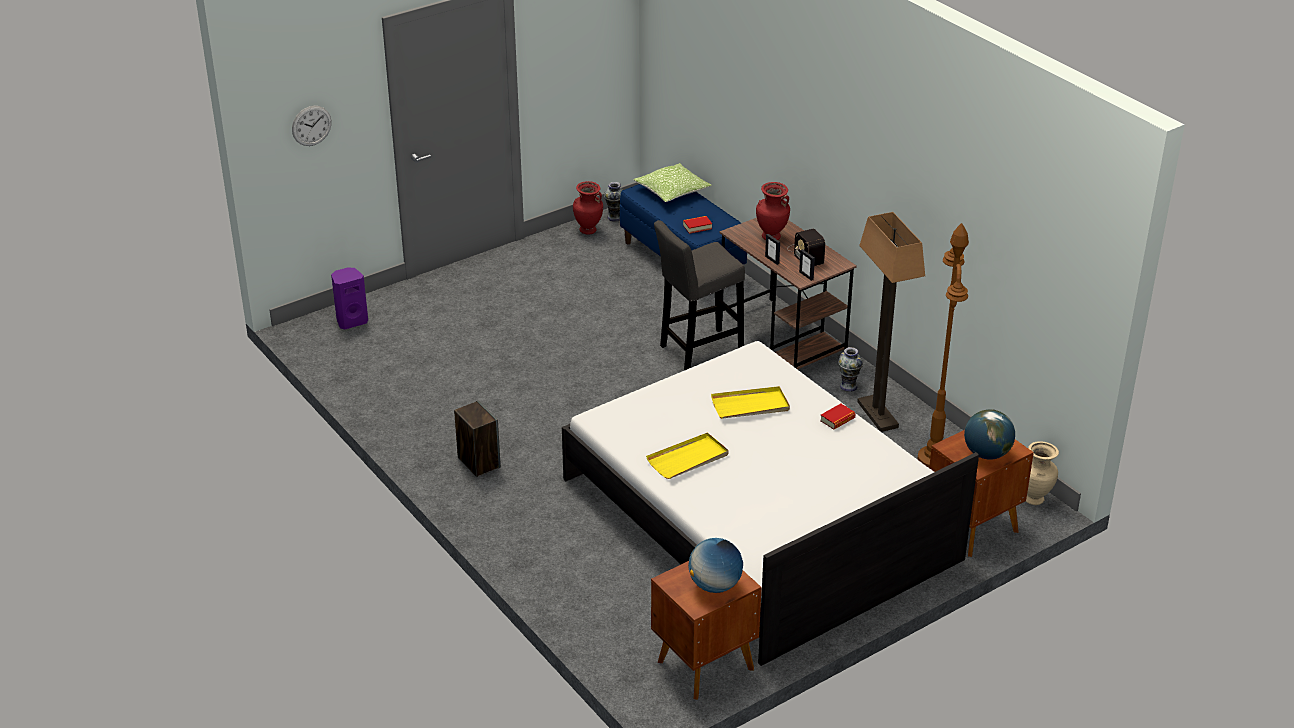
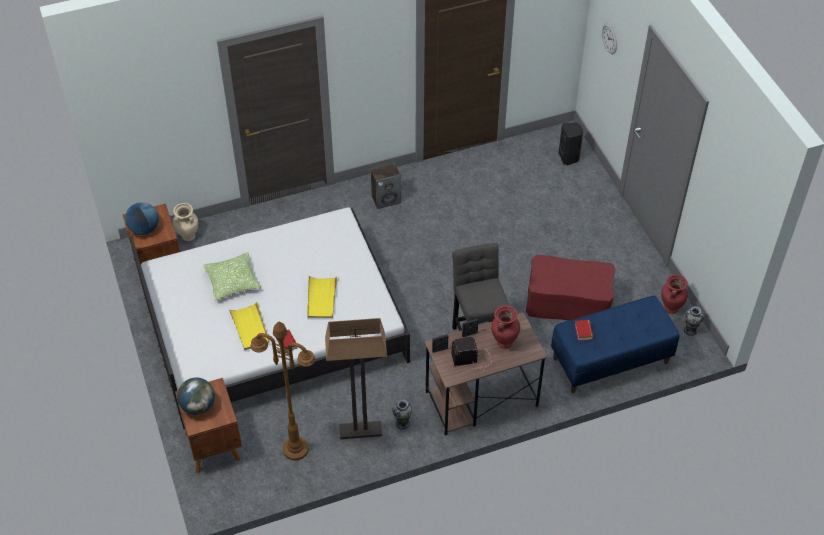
camera: 105 degrees right, 15 degrees up
purple speaker [331,267,368,329] -> black speaker [559,122,583,165]
pillow [634,163,711,202] -> pillow moved to [203,252,261,301]
yellow tray [646,433,729,479] -> yellow tray moved to [229,302,269,350]
beige vase [1026,441,1059,505] -> beige vase moved to [173,203,198,241]
none -> red ottoman [526,255,616,320]

